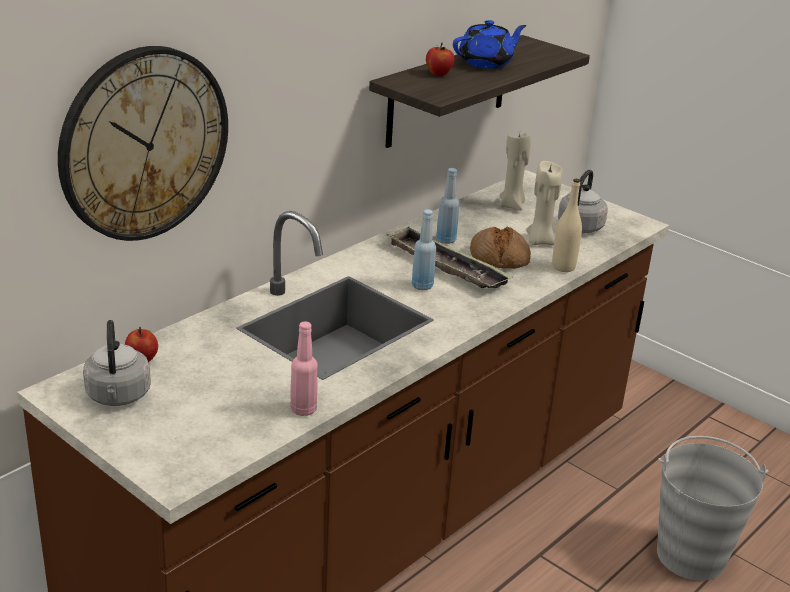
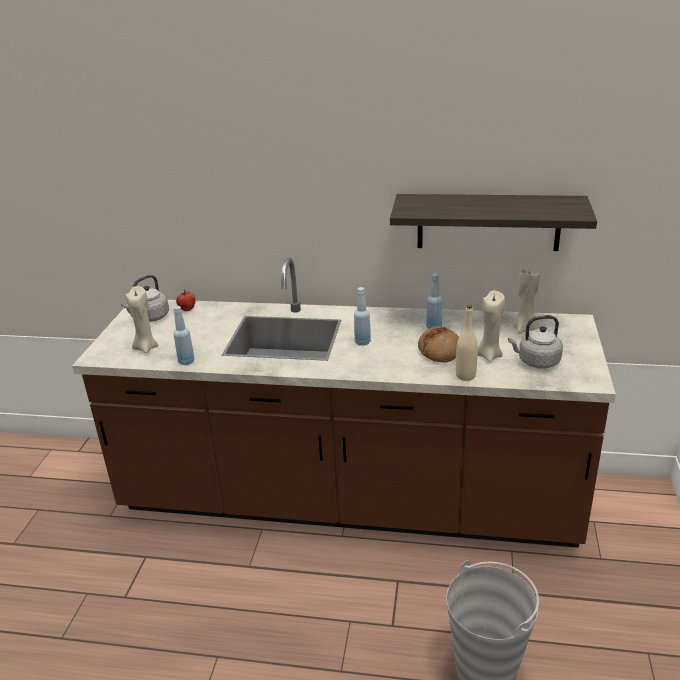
camera: 60 degrees right, 0 degrees up
wall clock [58,46,228,241] -> none
pink bottle [290,322,318,416] -> blue bottle [173,306,195,365]
tray [386,227,513,288] -> none
apple [426,43,455,76] -> none
blue teapot [453,20,527,69] -> none
none -> beige candle [126,286,158,353]

